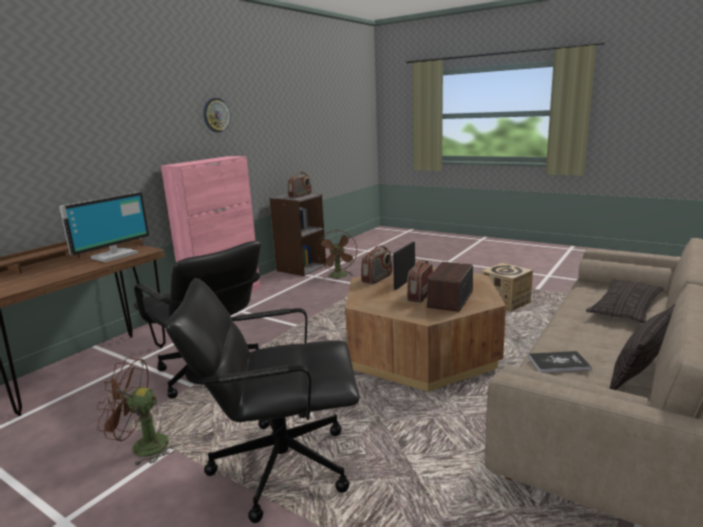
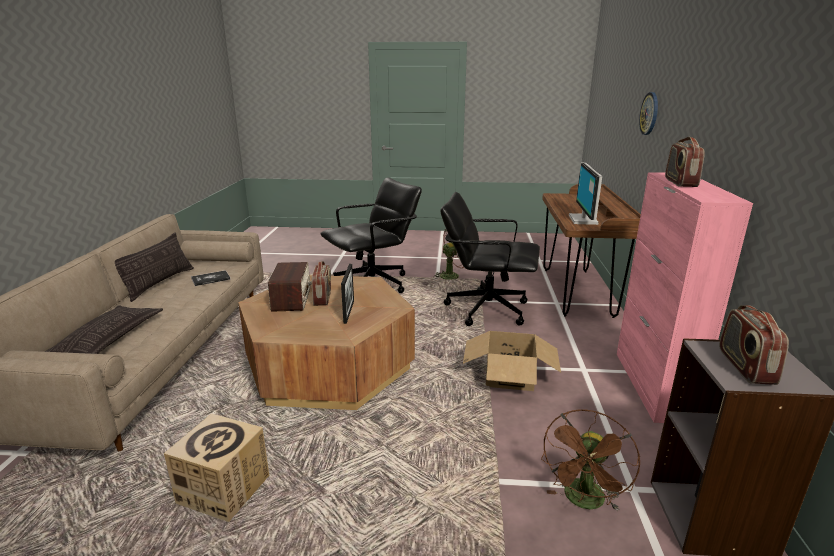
camera: 150 degrees right, 5 degrees up
wall clock [203,98,231,132] -> wall clock moved to [639,92,658,135]
brown fan [317,230,357,278] -> brown fan turned 120 degrees counterclockwise [541,409,640,511]
radio [361,246,392,284] -> radio moved to [665,137,705,187]
none -> cardboard box [463,331,561,391]

